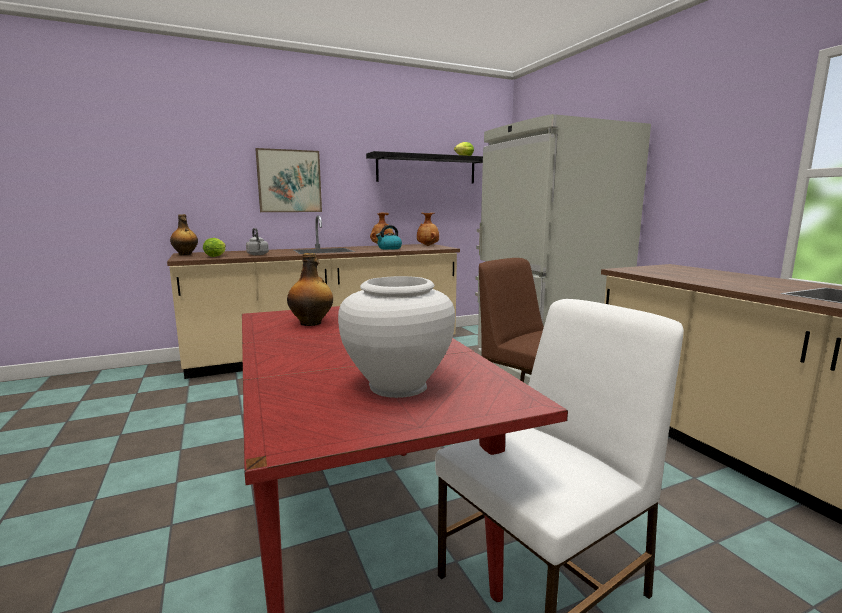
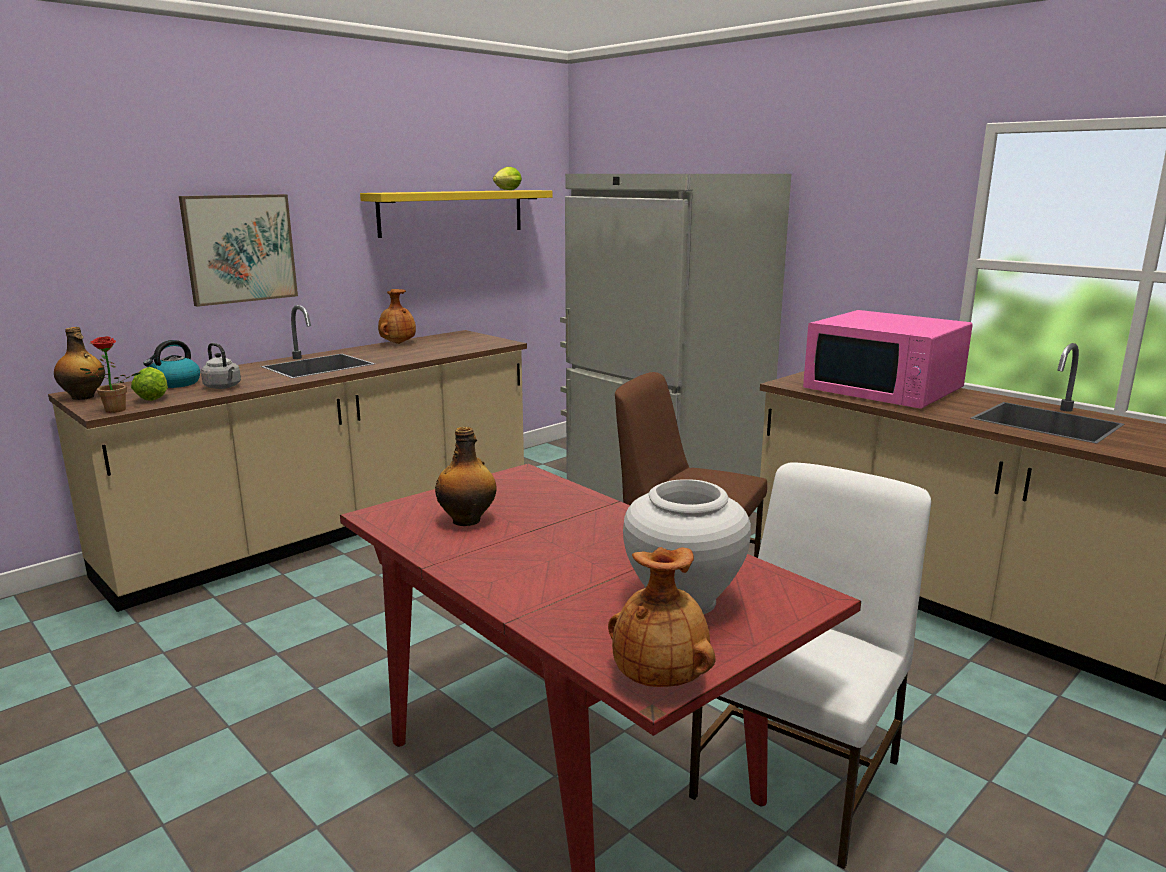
camera: 20 degrees left, 5 degrees up
black shelf [366,151,483,184] -> yellow shelf [360,190,552,238]
kettle [376,225,402,250] -> kettle moved to [144,340,200,388]
brown vase [417,213,439,246] -> brown vase moved to [608,547,716,687]
none -> potted plant [80,336,140,413]
none -> pink microwave [803,310,973,409]

